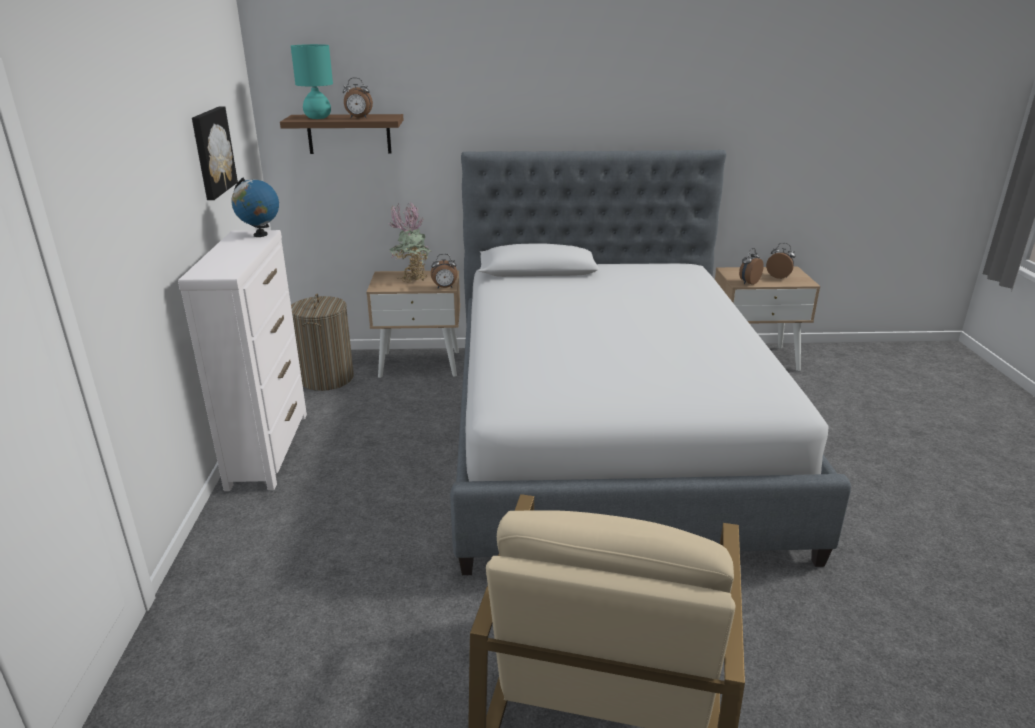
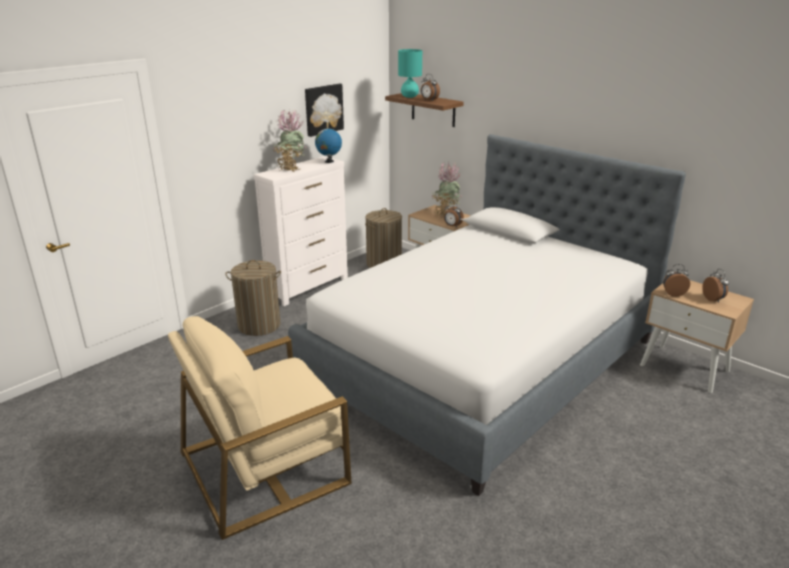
camera: 45 degrees right, 0 degrees up
none -> laundry basket [225,260,281,336]
none -> potted plant [273,110,306,172]

